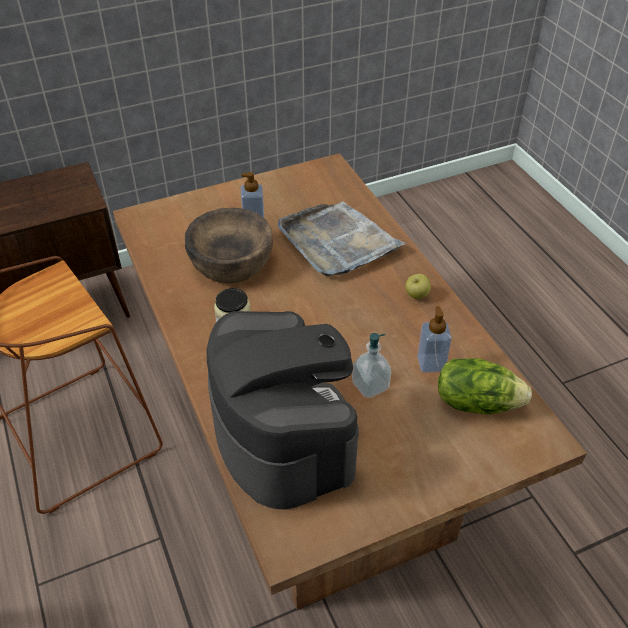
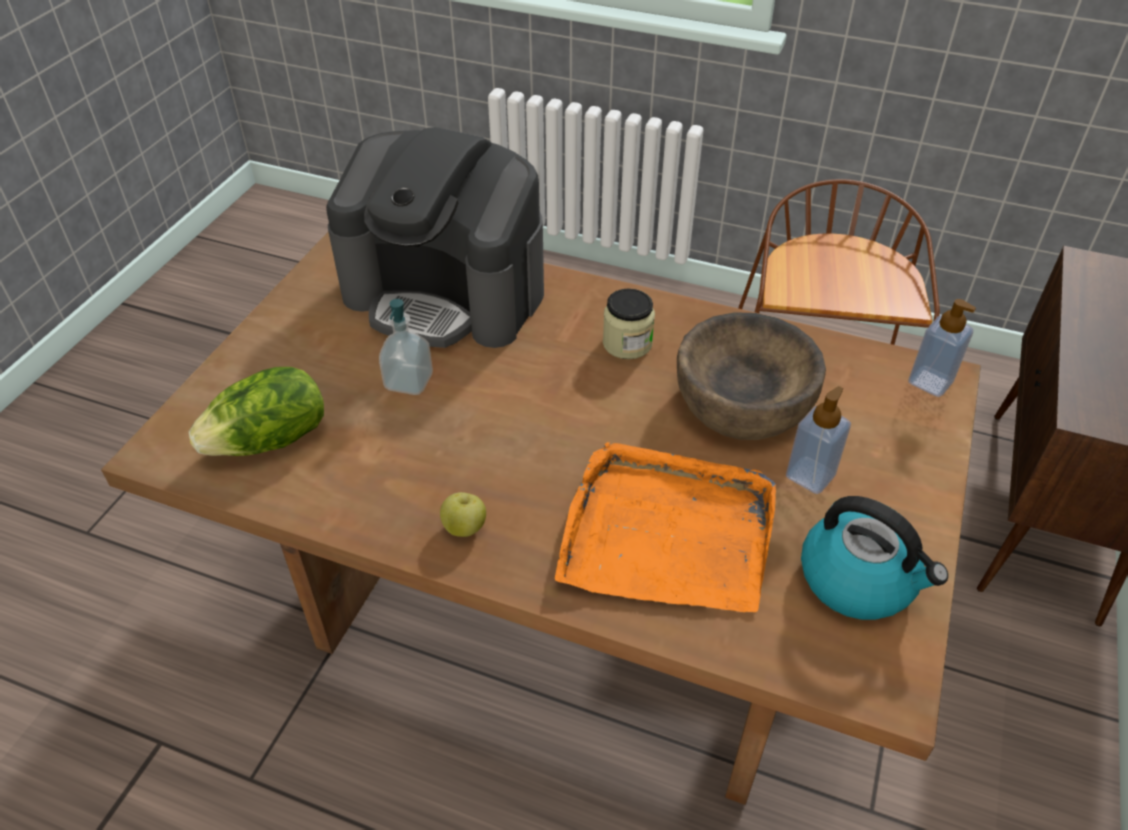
camera: 135 degrees right, 0 degrees up
grey tray [278,201,406,276] -> orange tray [555,442,776,612]
soap dispenser [417,306,452,373] -> soap dispenser moved to [908,299,976,397]
none -> kettle [801,496,948,620]

